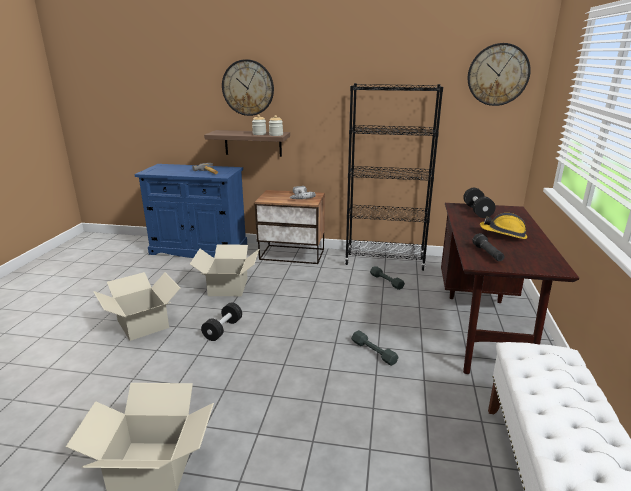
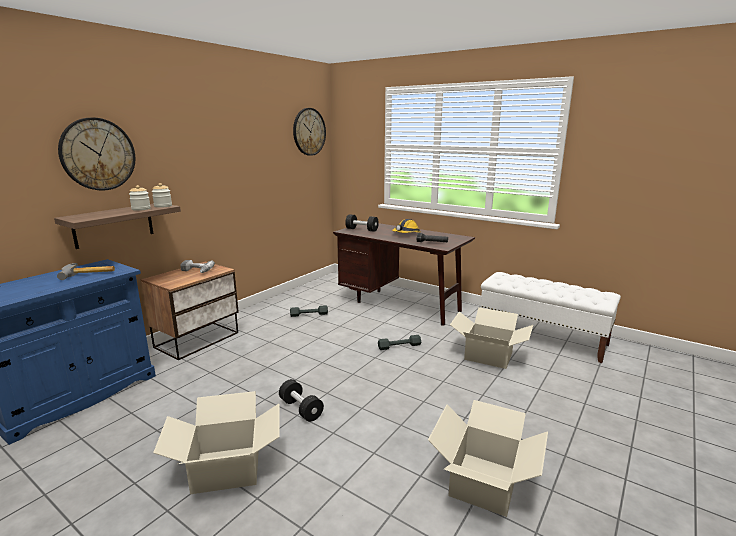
camera: 65 degrees left, 5 degrees down
cardboard box [190,244,259,296] -> cardboard box moved to [450,307,533,369]
black bookcase [345,83,443,271] -> none

